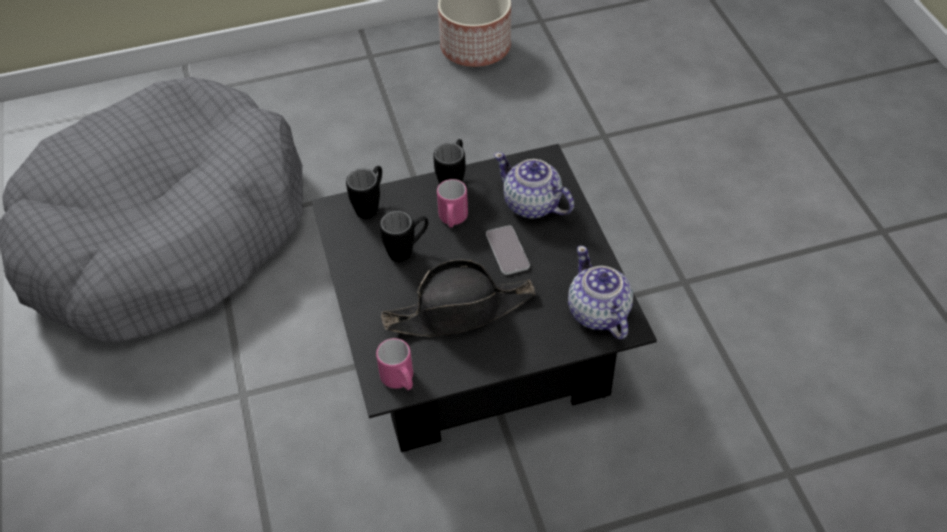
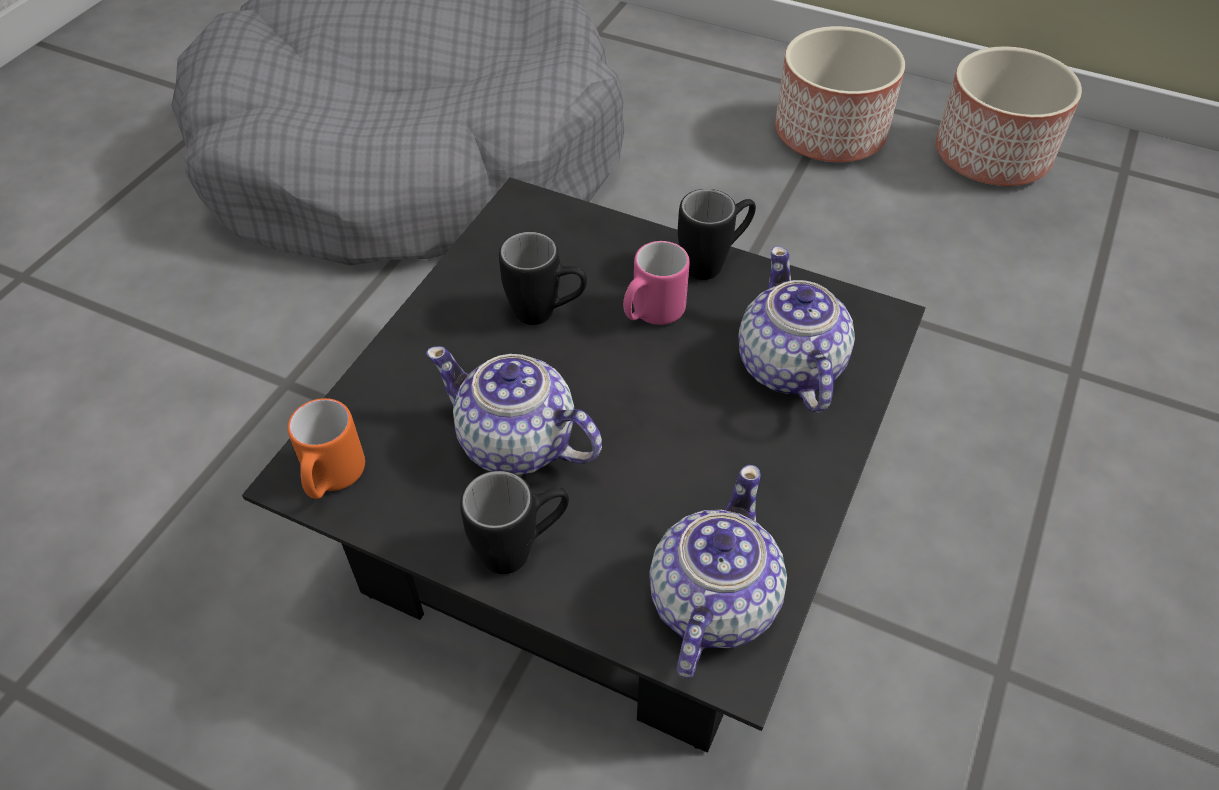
camera: 40 degrees right, 0 degrees up
black mug [346,166,382,219] -> black mug moved to [460,470,569,574]
pink mug [376,338,413,390] -> orange mug [288,398,365,499]
black hat [381,259,536,336] -> teapot [426,346,602,475]
phone [486,225,530,275] -> none
none -> planter [775,26,905,162]

